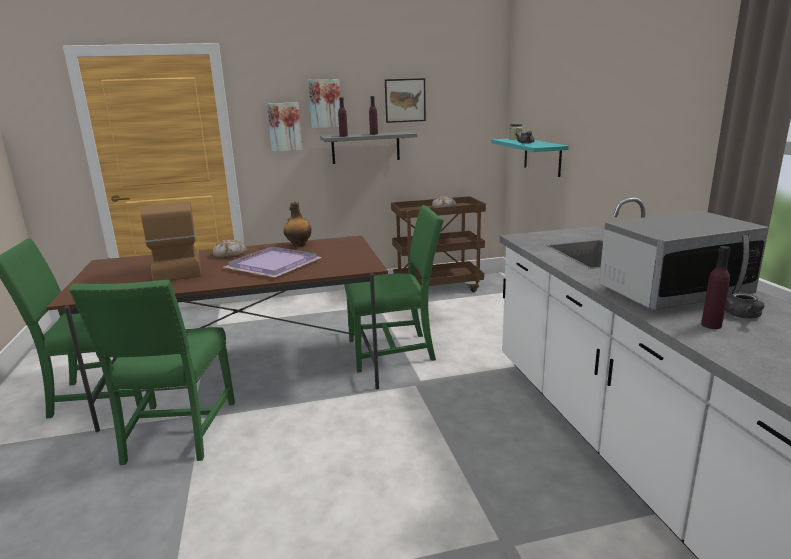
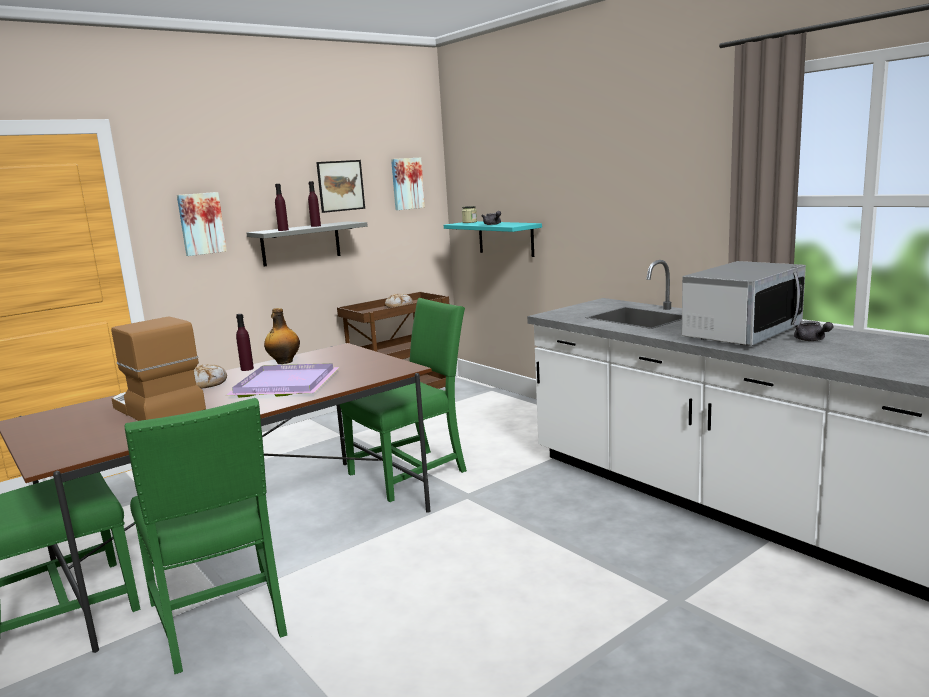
camera: 25 degrees left, 5 degrees down
picture [308,79,340,128] -> picture moved to [391,158,425,210]
purple bottle [701,246,730,329] -> purple bottle moved to [236,314,254,371]

